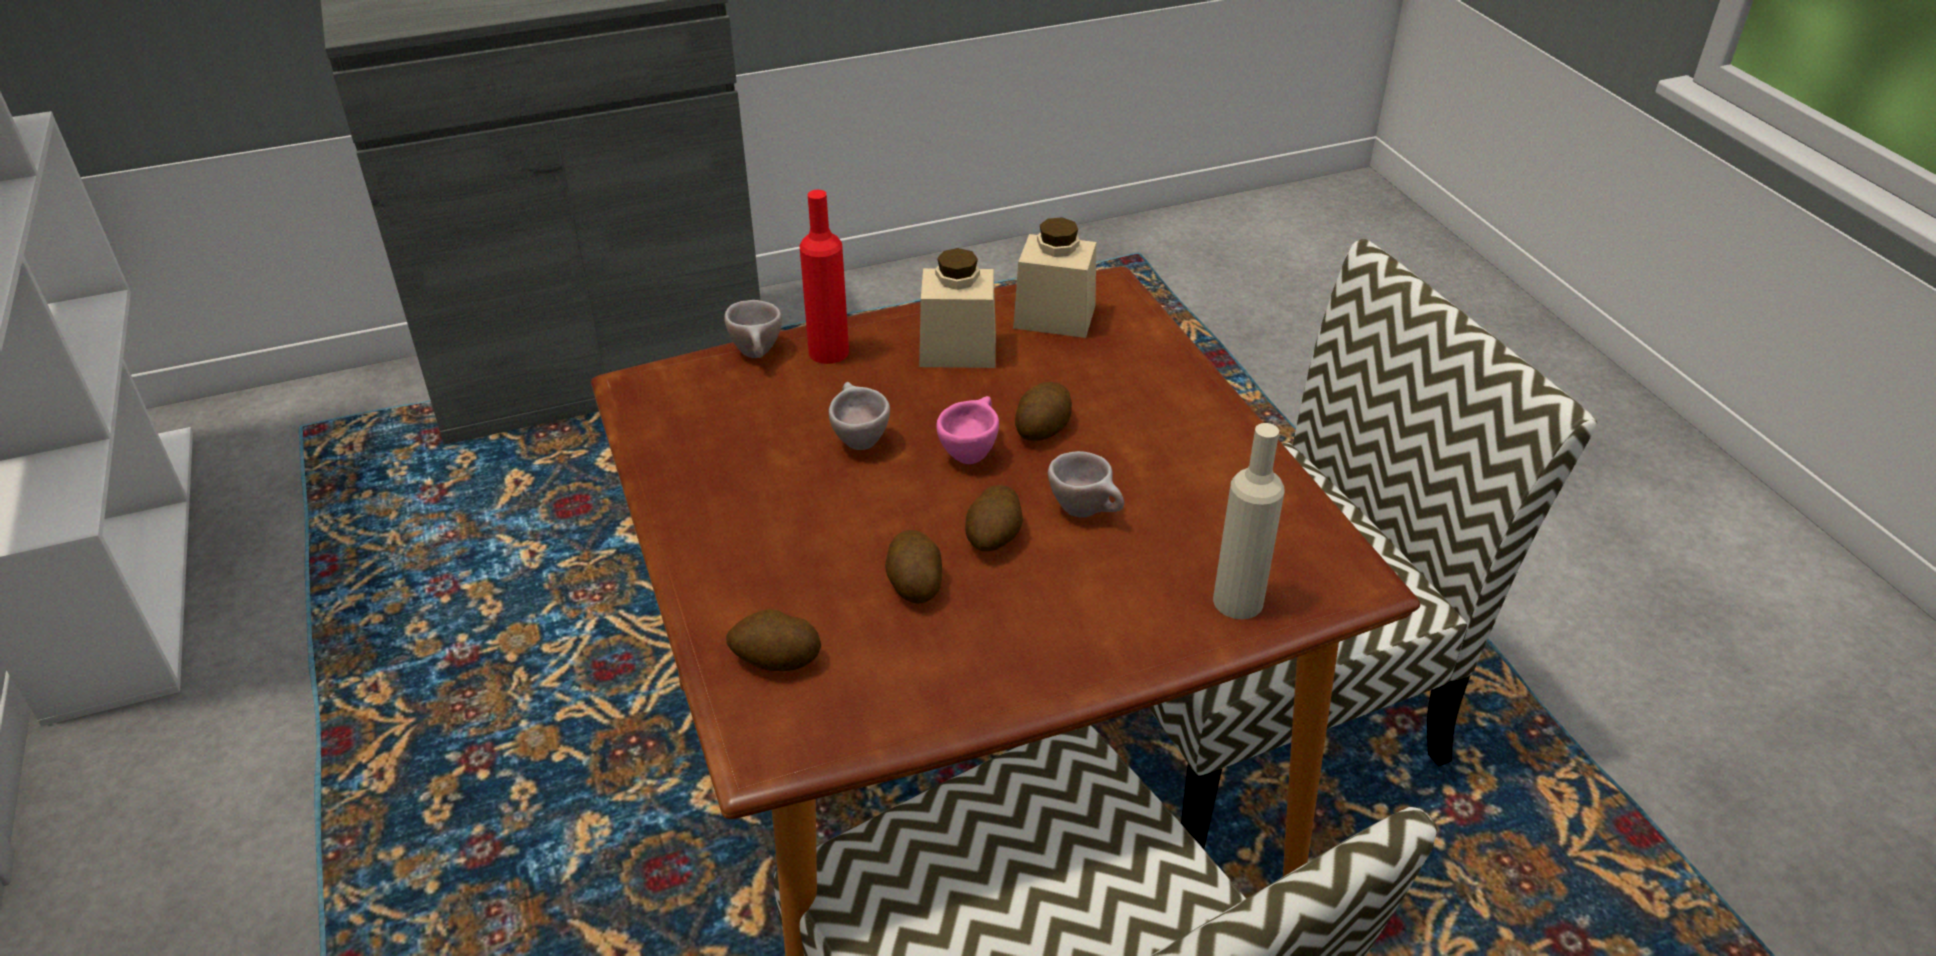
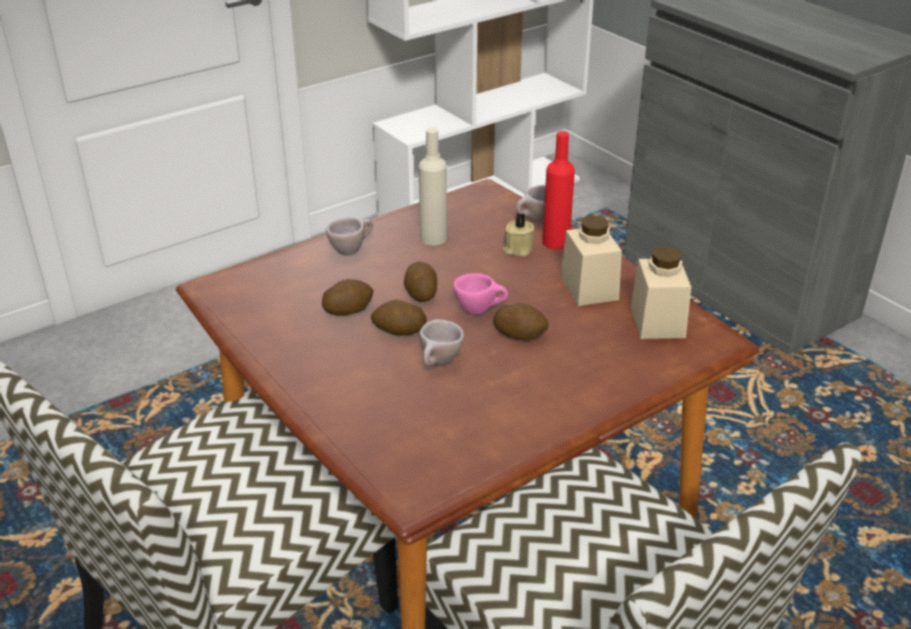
camera: 75 degrees right, 5 degrees down
potato [726,609,821,671] -> potato moved to [404,262,437,302]
beige cup [829,382,890,450] -> beige cup moved to [326,217,373,255]
beige bottle [1213,423,1285,619] -> beige bottle moved to [418,128,447,246]
none -> beige candle [502,213,534,257]

